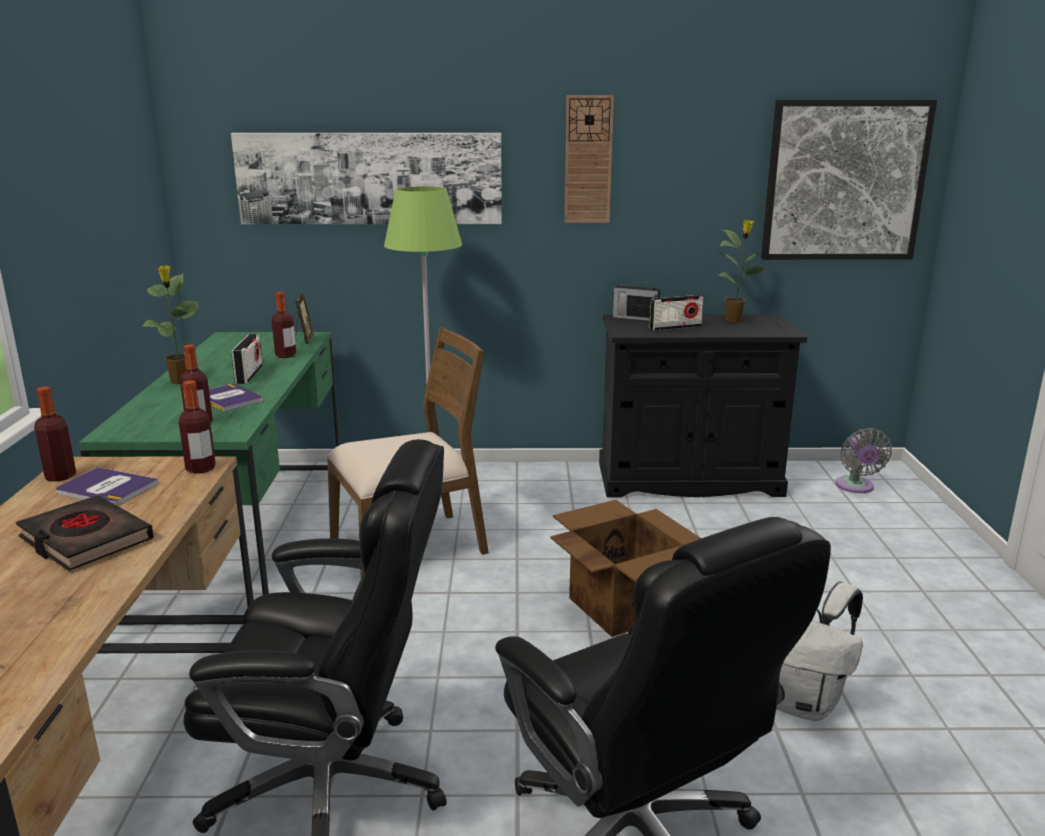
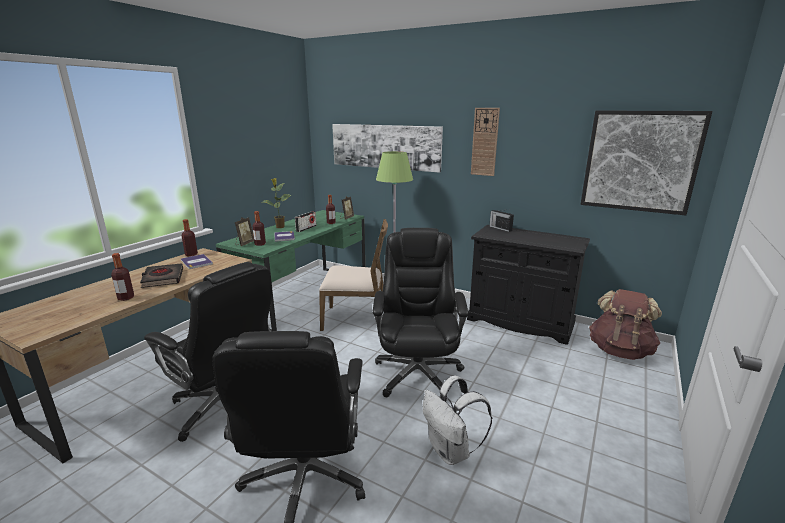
camera: 30 degrees right, 0 degrees up
bottle [179,380,216,474] -> bottle moved to [111,253,134,301]
cardboard box [550,500,701,637] -> black office chair [373,228,468,401]
radio [650,295,704,331] -> none
potted plant [717,220,768,323] -> none
grey fan [836,428,892,493] -> brown backpack [589,289,662,360]
none -> picture frame [235,217,254,246]

